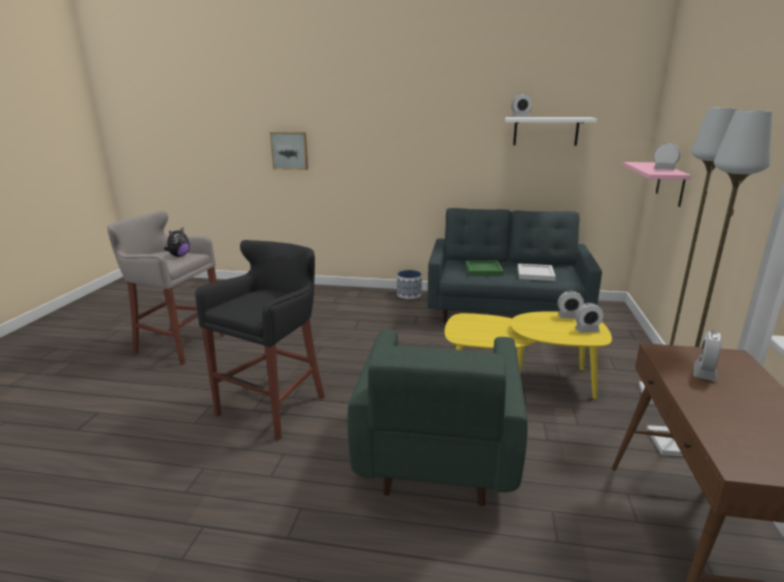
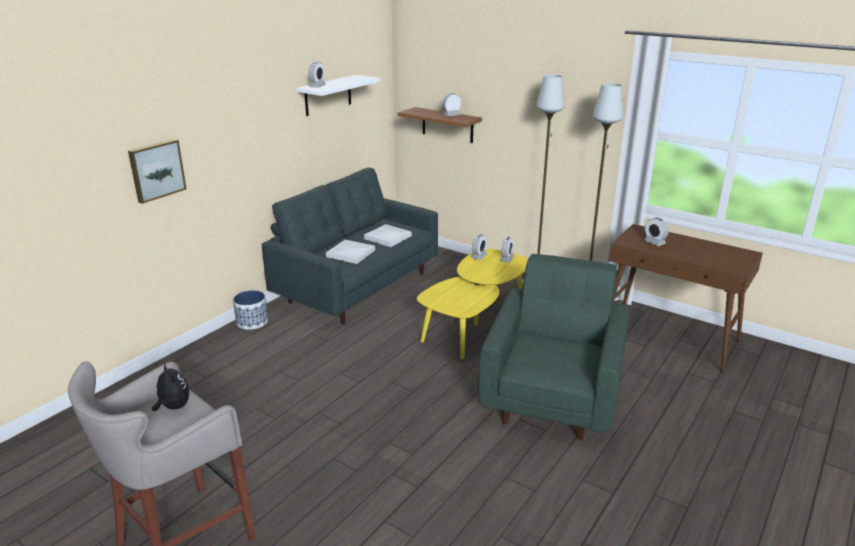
camera: 65 degrees left, 5 degrees up
black stool [195,240,325,441] -> none
picture [270,132,308,170] -> picture moved to [128,139,187,204]
green armchair [347,330,528,506] -> green armchair turned 105 degrees counterclockwise [479,254,629,441]
green tray [465,261,504,276] -> white tray [326,240,375,264]
pink shelf [623,162,691,207] -> brown shelf [397,107,482,143]

